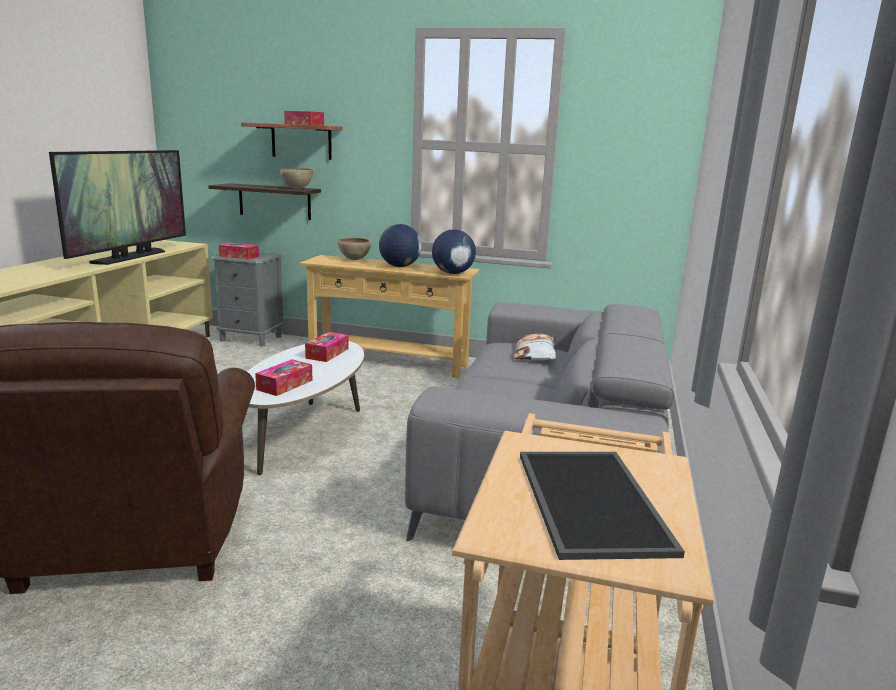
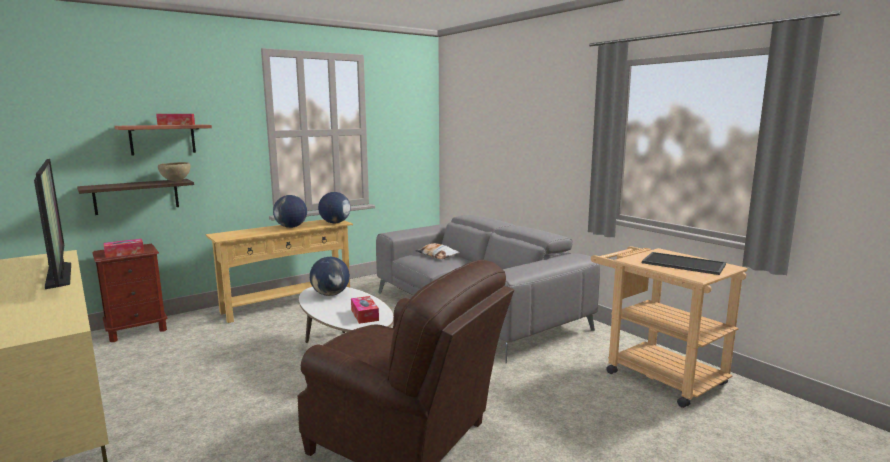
camera: 50 degrees left, 5 degrees down
grey nightstand [211,252,285,347] -> brown nightstand [92,244,168,342]
tissue box [305,332,349,362] -> globe [310,257,350,296]
brown bowl [338,238,371,260] -> none

